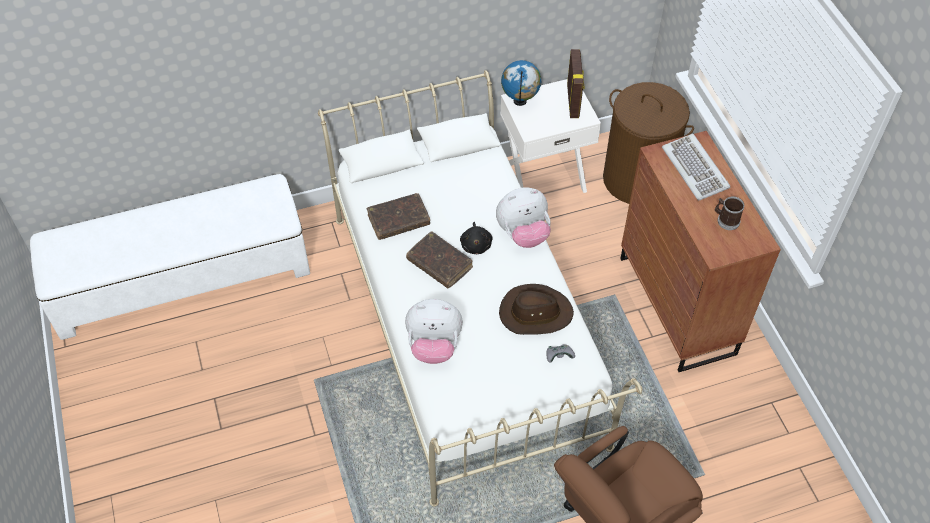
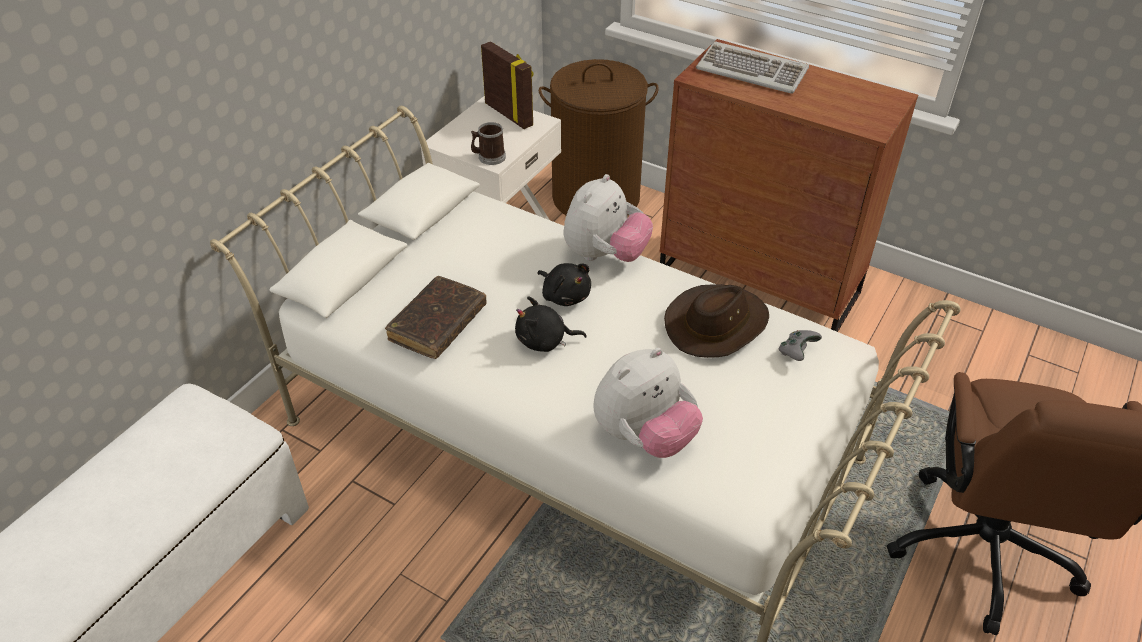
camera: 40 degrees left, 10 degrees down
brown book [406,231,473,289] -> black plush toy [515,296,587,352]
globe [501,60,541,106] -> none
mug [715,196,744,230] -> mug moved to [471,122,506,165]

